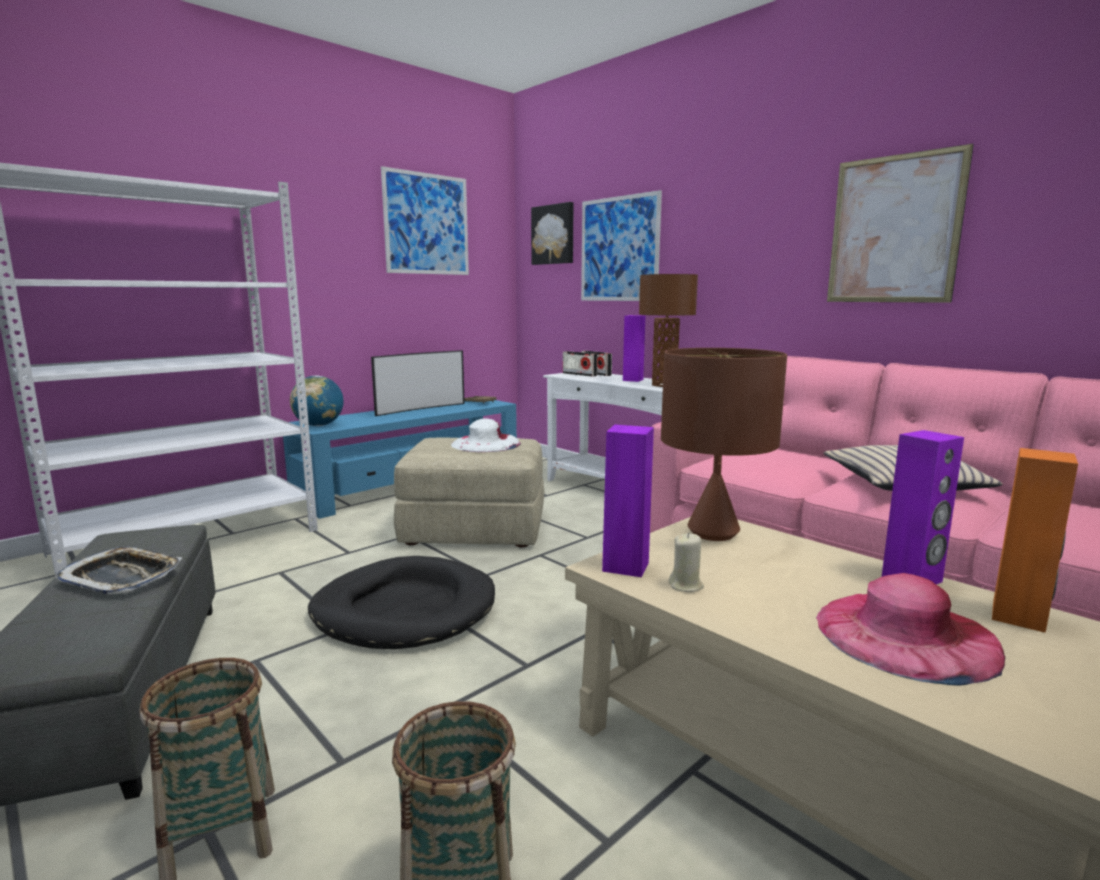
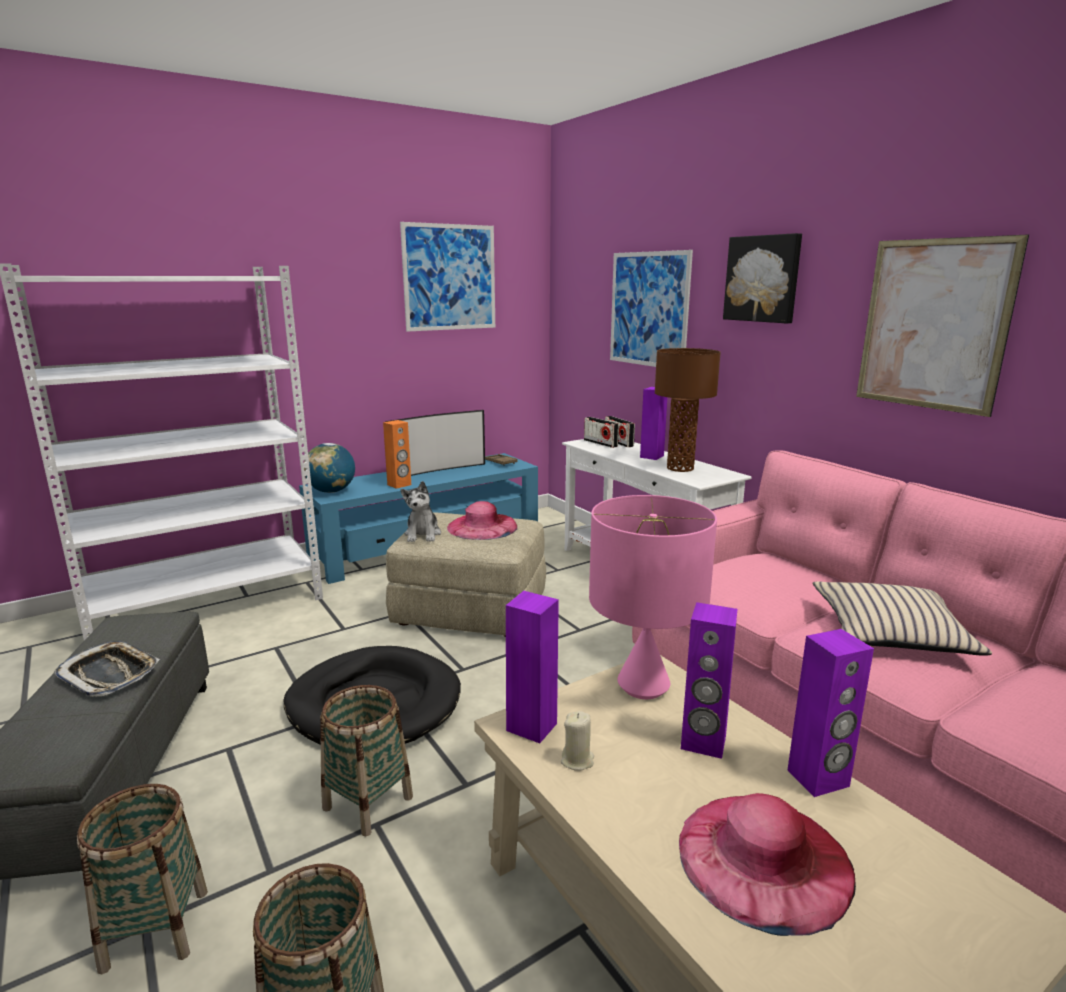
camera: 10 degrees right, 5 degrees up
white hat [451,418,521,452] -> pink hat [447,501,517,540]
picture [531,202,574,265] -> picture moved to [723,233,802,324]
brown table lamp [661,348,787,541] -> pink table lamp [589,495,717,699]
orange speaker [992,448,1078,633] -> orange speaker moved to [383,420,411,489]
none -> basket [320,685,413,836]
none -> plush toy [401,481,441,542]
none -> purple speaker [681,602,737,759]

